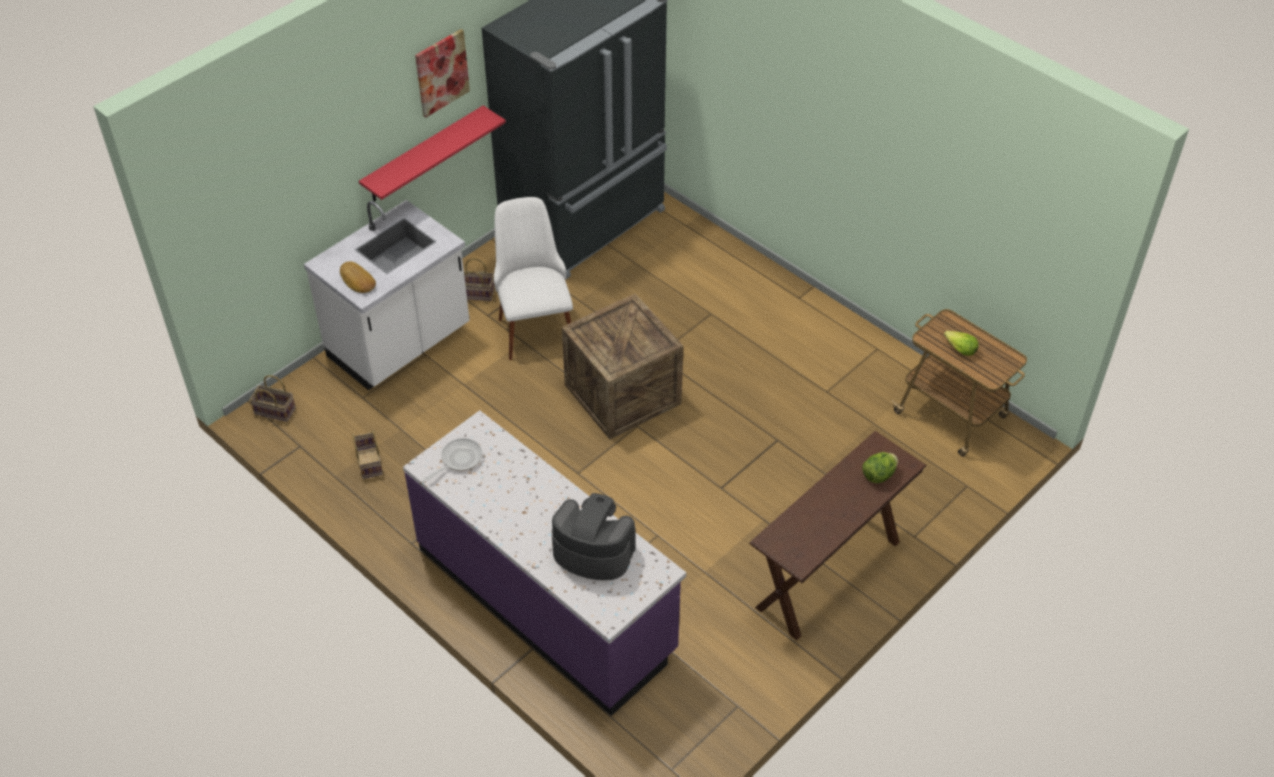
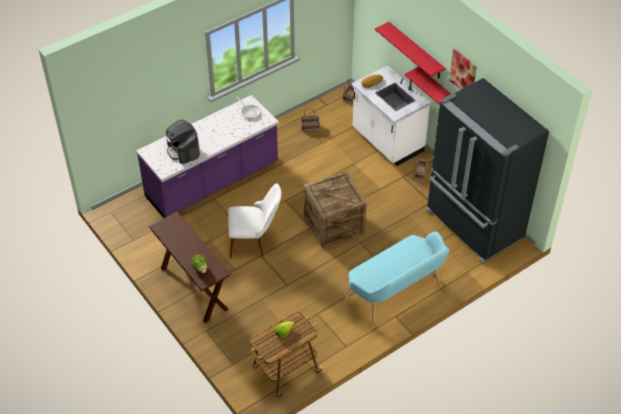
camera: 100 degrees right, 0 degrees up
white chair [494,197,573,360] -> white chair moved to [228,183,282,258]
coffee machine [552,493,636,580] -> coffee machine turned 120 degrees clockwise [166,120,200,164]
none -> turquoise bench [343,231,450,329]
none -> red shelf [375,22,446,78]

